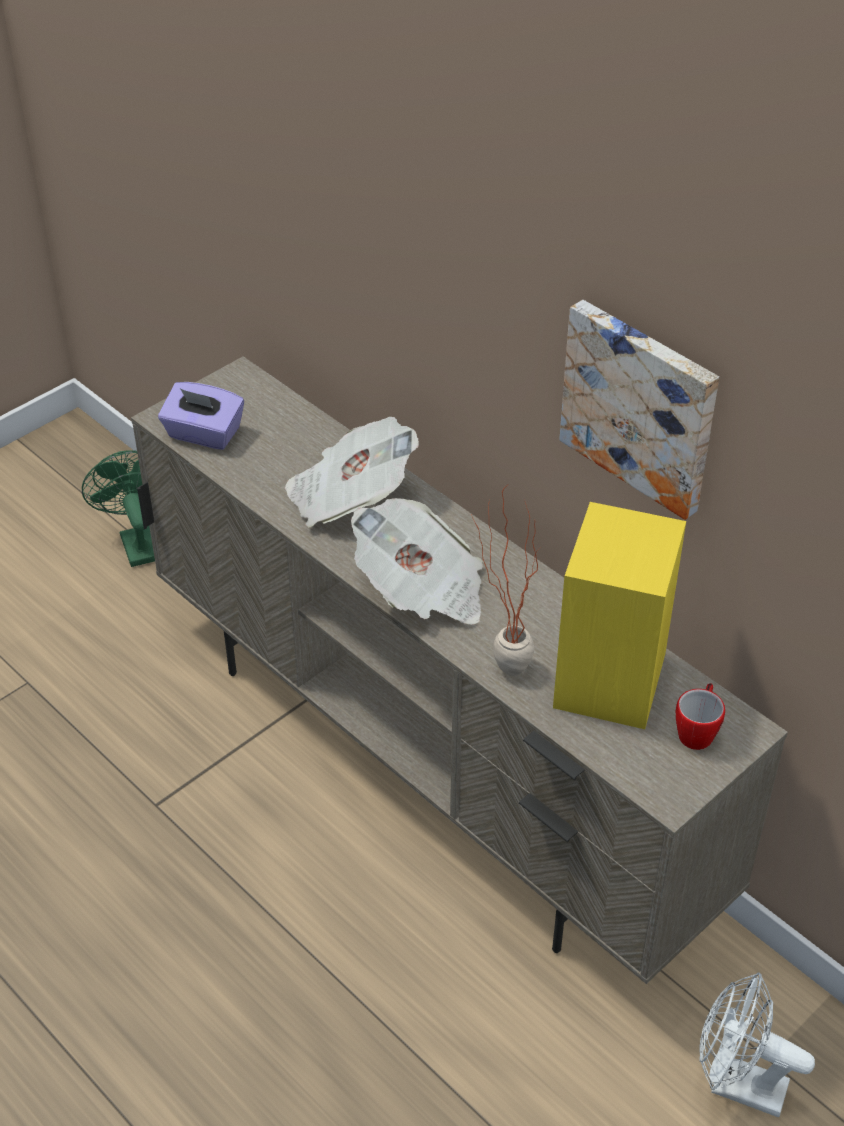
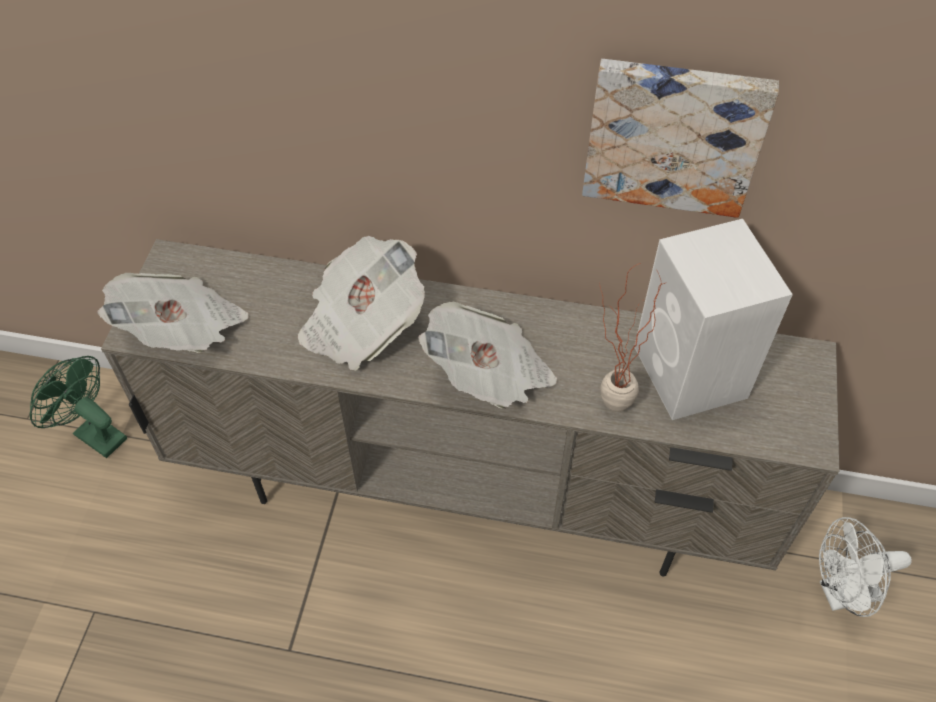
camera: 35 degrees left, 10 degrees up
purple tissue box [158,382,244,450] -> newspaper [97,273,249,353]
yellow speaker [553,502,686,729] -> white speaker [635,219,793,420]
mug [676,683,725,750] -> none

